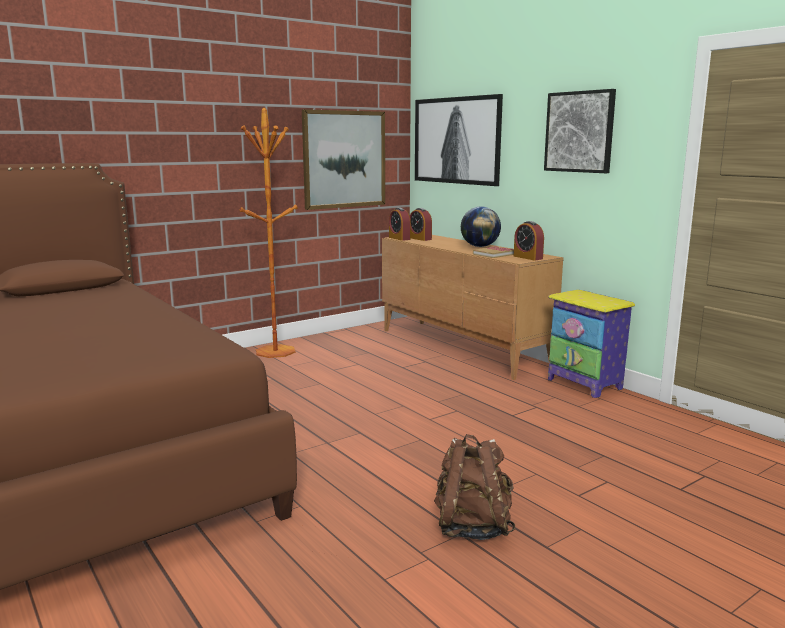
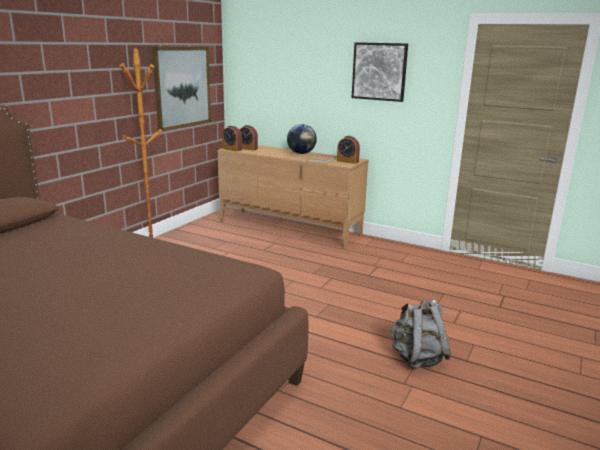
camera: 25 degrees left, 5 degrees up
picture [415,94,503,186] -> none
brown backpack [434,434,515,540] -> grey backpack [391,300,451,369]
nightstand [548,290,635,398] -> none

